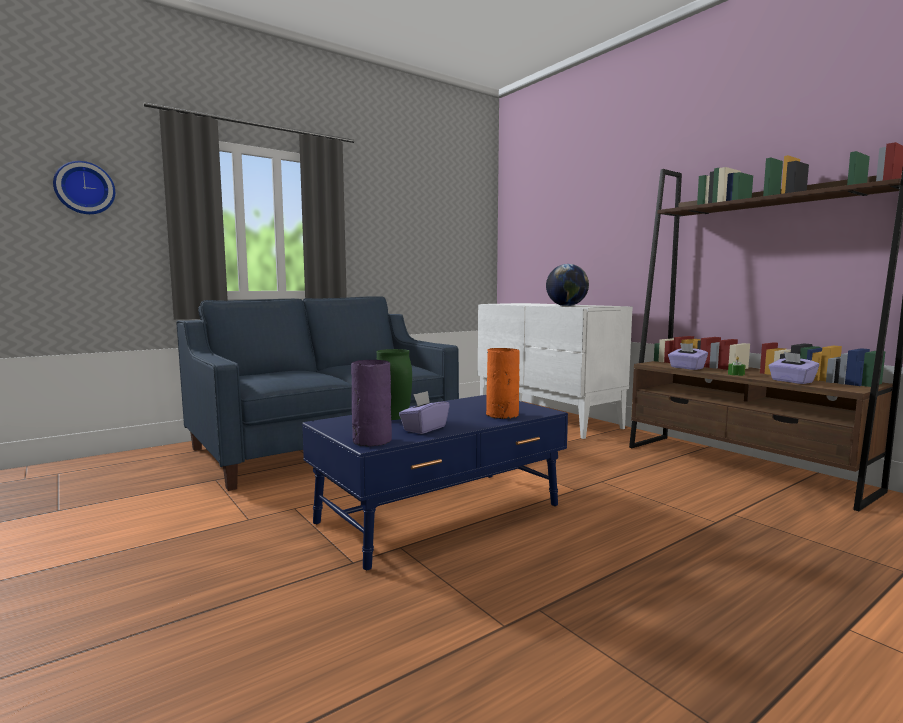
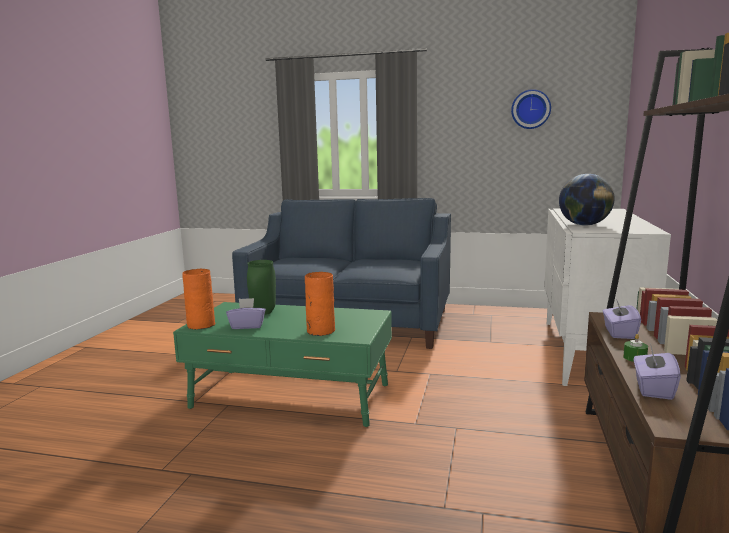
camera: 50 degrees right, 5 degrees up
wall clock [53,161,115,214] -> wall clock moved to [511,89,551,129]
blue coffee table [302,395,568,570] -> green coffee table [173,302,392,427]
purple vase [351,360,392,447] -> orange vase [182,269,215,330]

